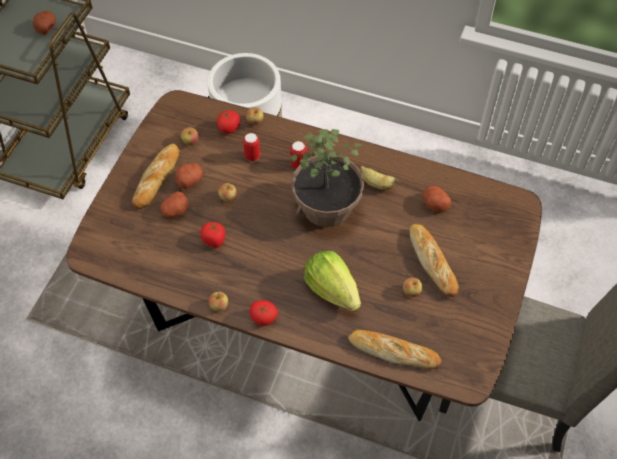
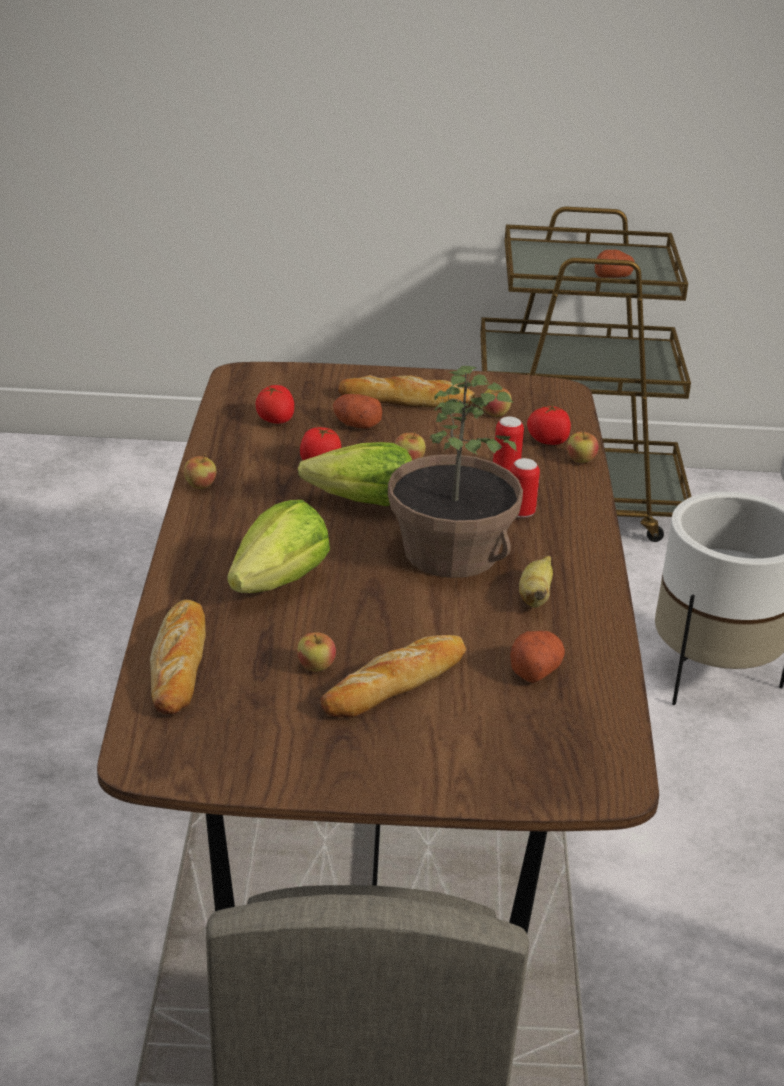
camera: 70 degrees right, 25 degrees down
potato [175,163,203,189] -> none
tomato [250,300,278,326] -> tomato moved to [256,385,294,424]
none -> lettuce [298,442,412,506]

